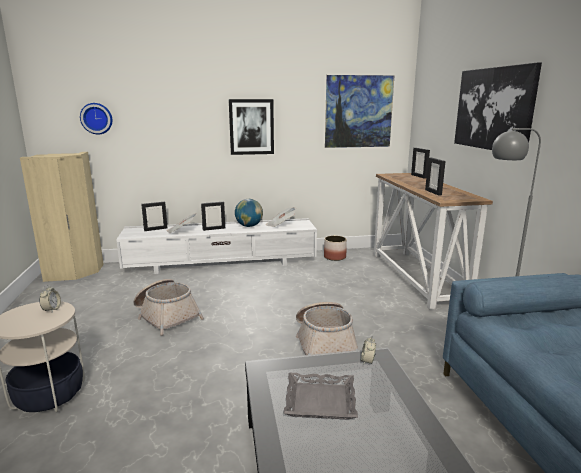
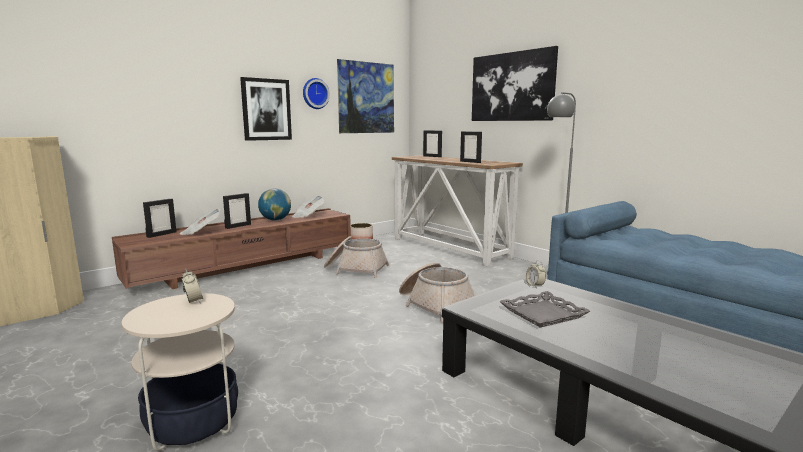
camera: 30 degrees left, 5 degrees down
wall clock [80,103,112,135] -> wall clock moved to [303,78,330,109]
white tv stand [116,218,317,274] -> brown tv stand [112,208,351,289]
basket [134,279,204,336] -> basket moved to [324,236,389,278]

